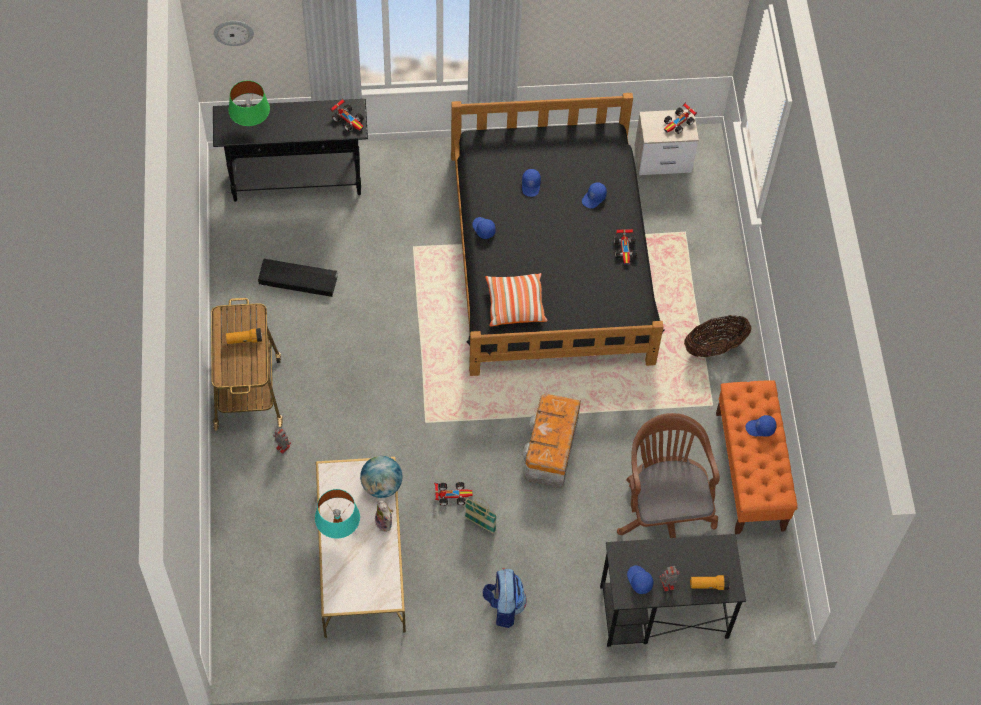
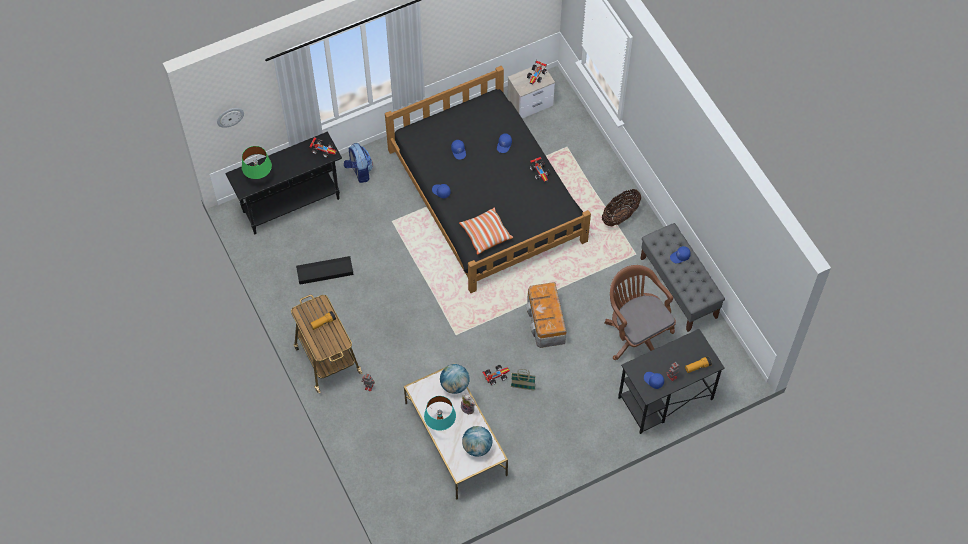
camera: 20 degrees left, 0 degrees up
backpack [483,568,527,628] -> backpack moved to [344,143,373,183]
orange bench [716,380,798,534] -> grey bench [640,223,725,332]
none -> globe [462,426,492,456]

